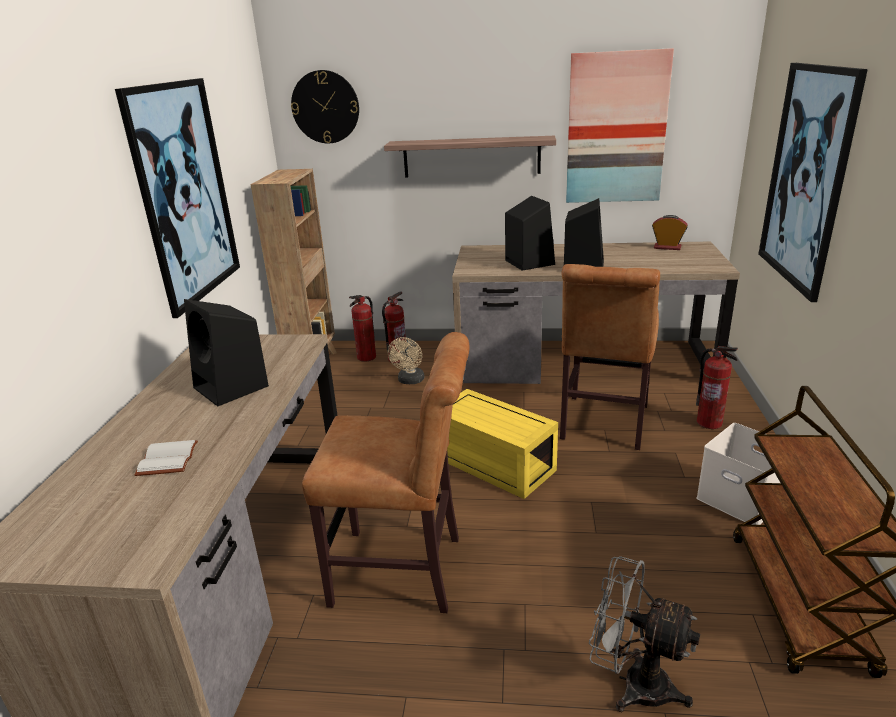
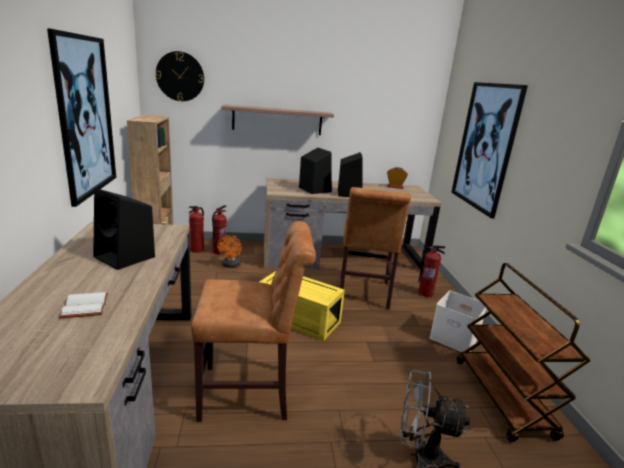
camera: 15 degrees left, 5 degrees down
beige fan [388,337,424,384] -> orange fan [217,235,242,268]
picture [566,48,674,203] -> none

